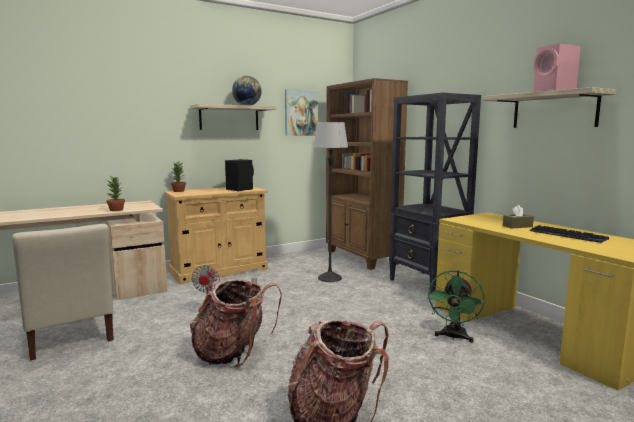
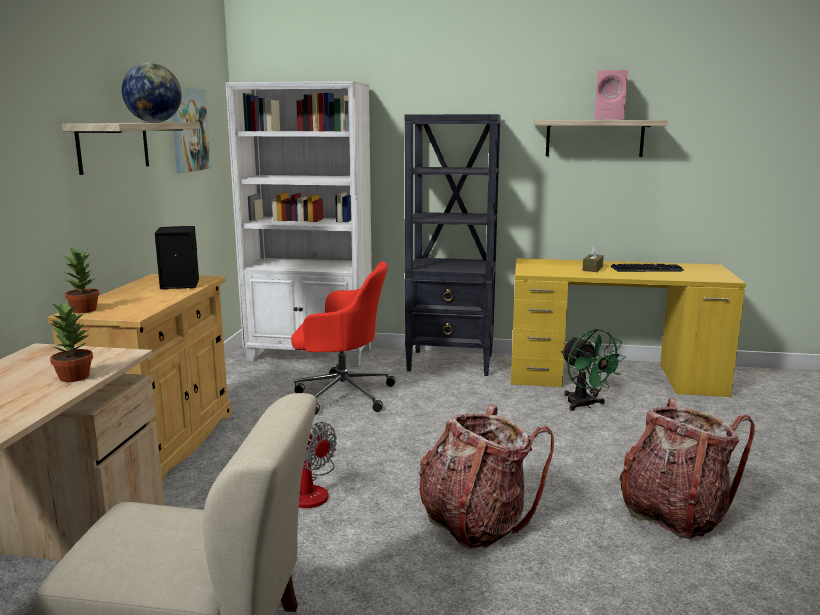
camera: 50 degrees left, 5 degrees up
floor lamp [313,122,348,282] -> red office chair [291,261,396,415]
brown bookcase [326,78,408,270] -> white bookcase [225,81,372,367]

